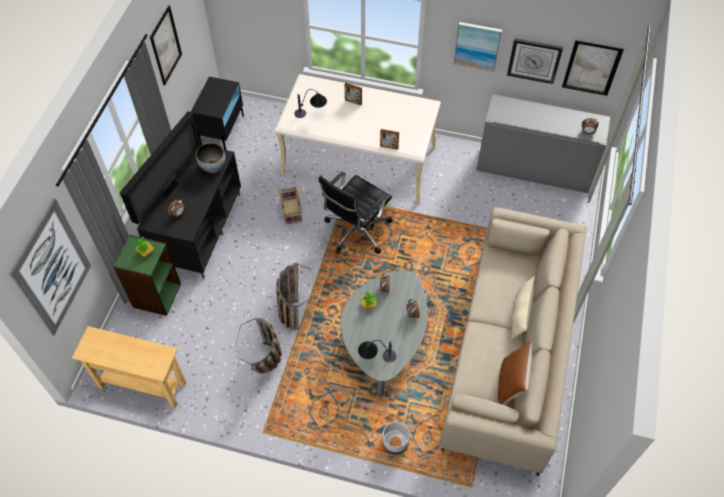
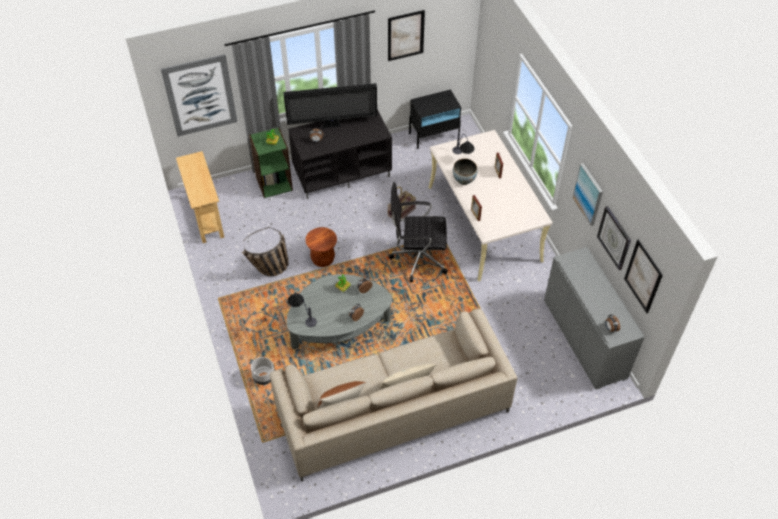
camera: 55 degrees right, 5 degrees down
bowl [196,143,226,173] -> bowl moved to [453,159,477,185]
basket [276,263,314,331] -> brown stool [305,227,337,267]

